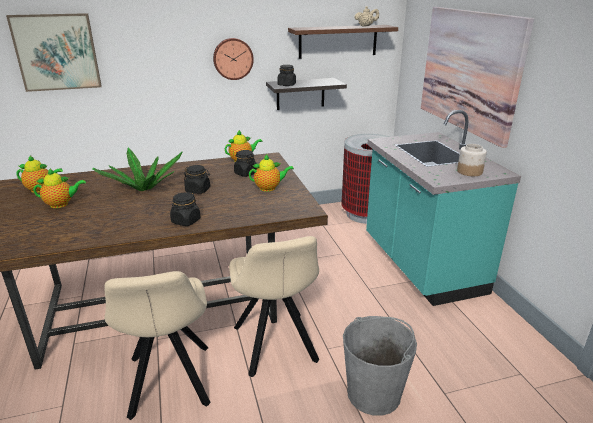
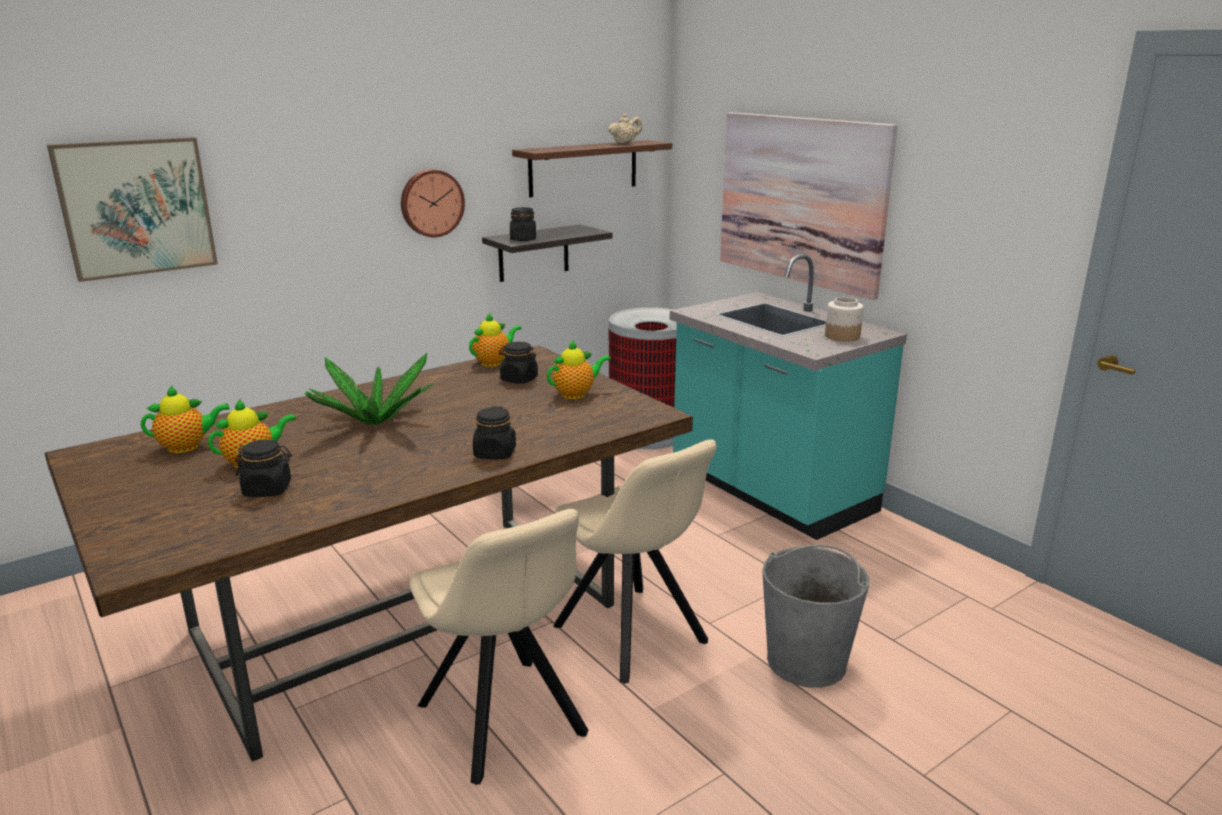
camera: 20 degrees left, 5 degrees down
black jar [184,165,210,194] -> black jar moved to [235,439,292,497]

